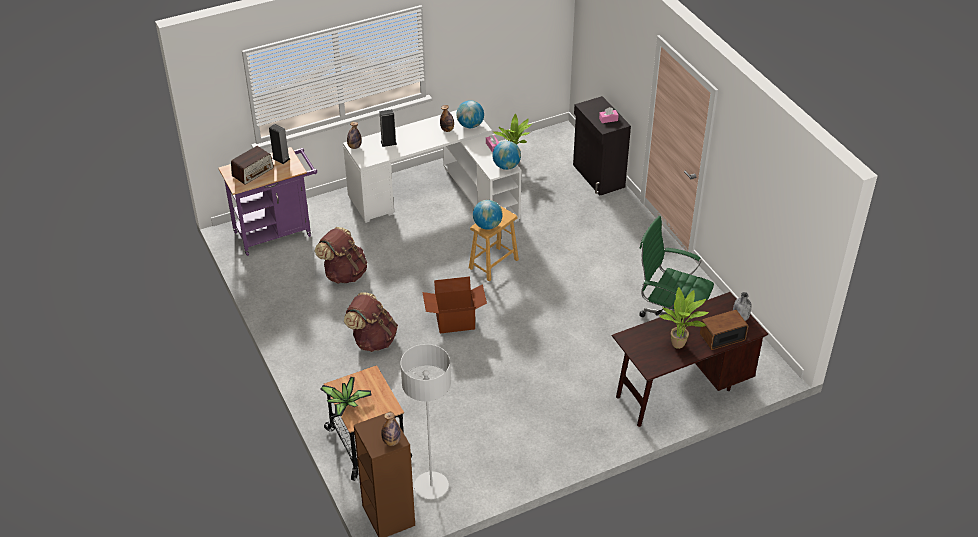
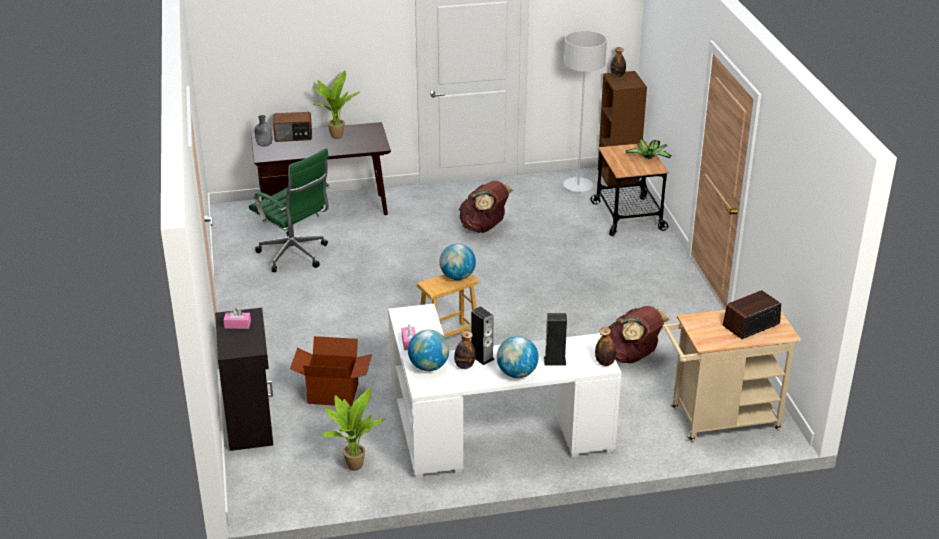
camera: 165 degrees left, 10 degrees down
purple cart [218,147,317,256] -> beige cart [662,310,801,442]
speaker [269,124,290,164] -> speaker moved to [471,306,494,365]
brown backpack [344,292,398,352] -> brown backpack moved to [459,181,513,233]
cardboard box [422,276,487,333] -> cardboard box moved to [290,336,372,407]
globe [493,141,521,170] -> globe moved to [497,336,539,378]

